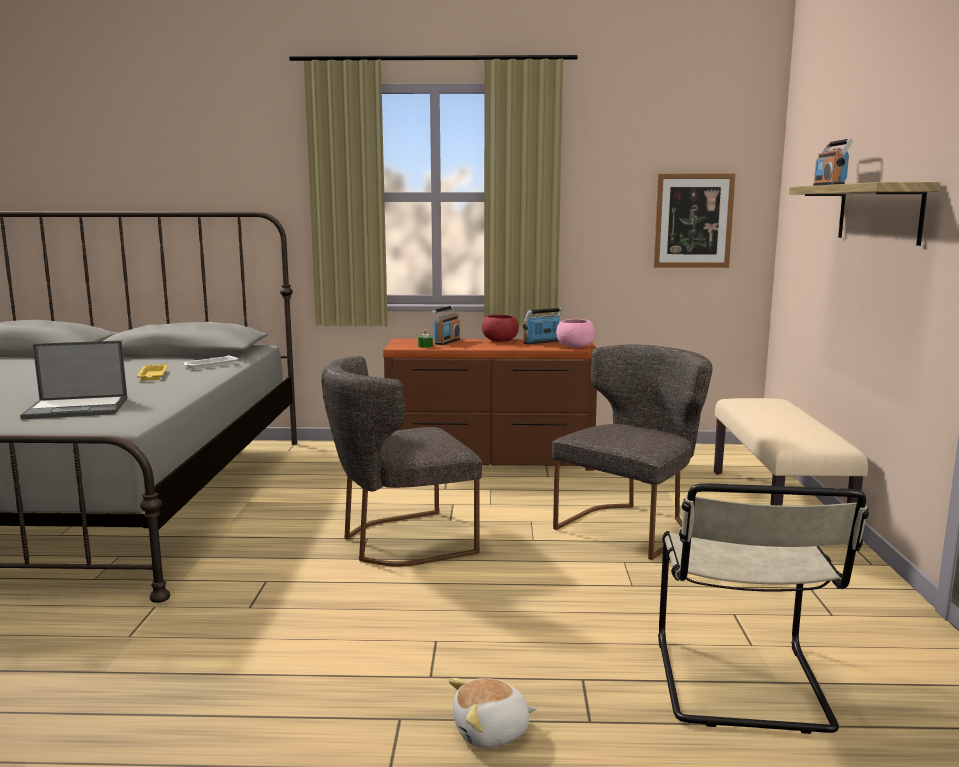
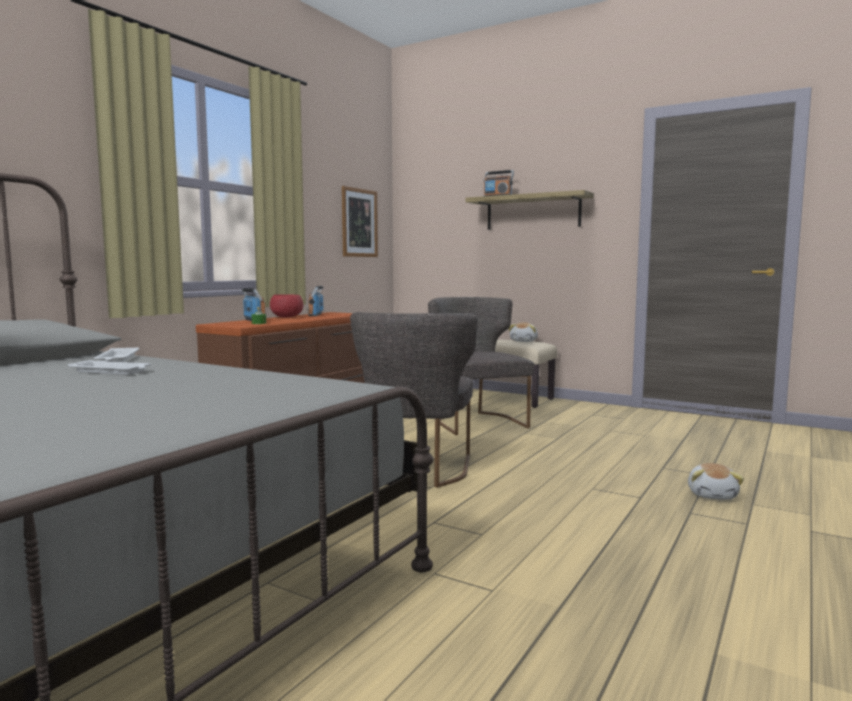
camera: 60 degrees left, 5 degrees down
laptop [20,340,127,419] -> none
yellow tray [137,364,168,381] -> white tray [68,360,151,375]
pink bowl [556,319,595,348] -> none
beige chair [658,483,869,734] -> none
none -> plush toy [509,322,538,342]

